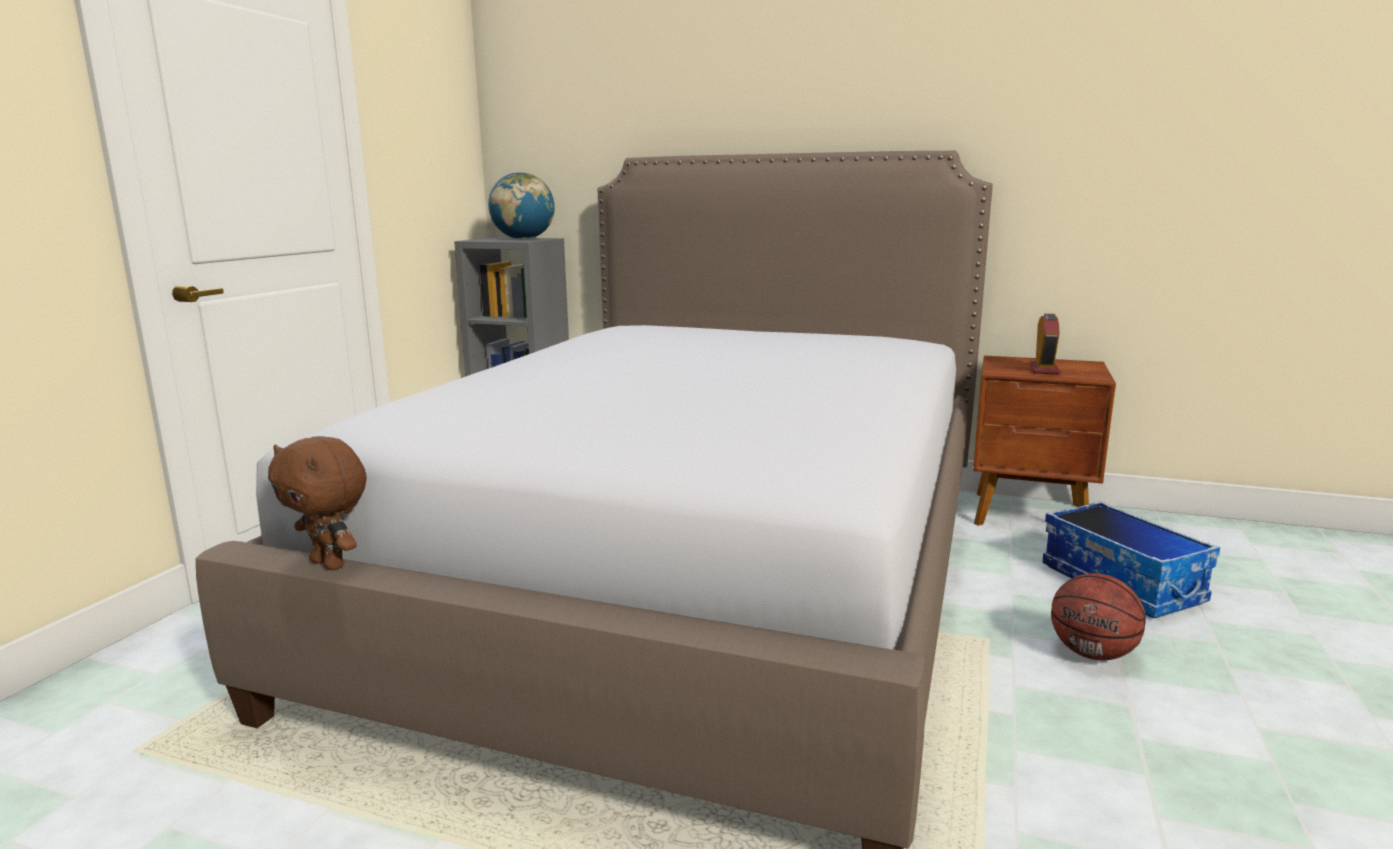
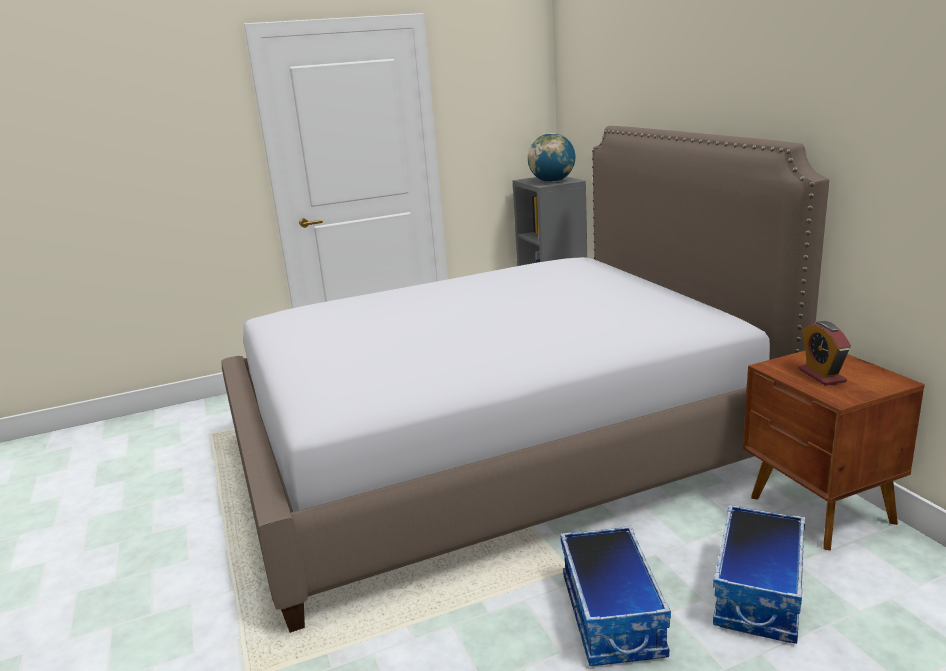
camera: 50 degrees right, 5 degrees up
brown plush toy [268,436,367,570] -> none
alarm clock [1029,314,1060,375] -> alarm clock turned 105 degrees clockwise [799,321,851,386]
basketball [1051,573,1146,660] -> storage box [560,526,671,666]

